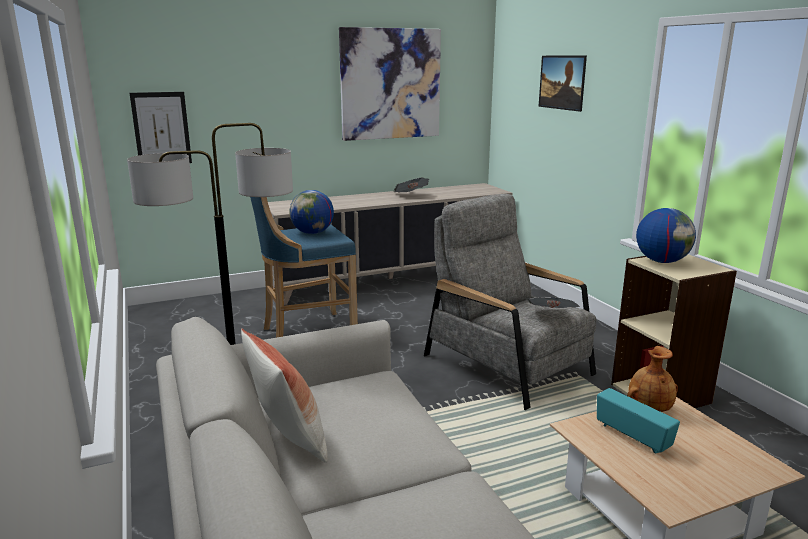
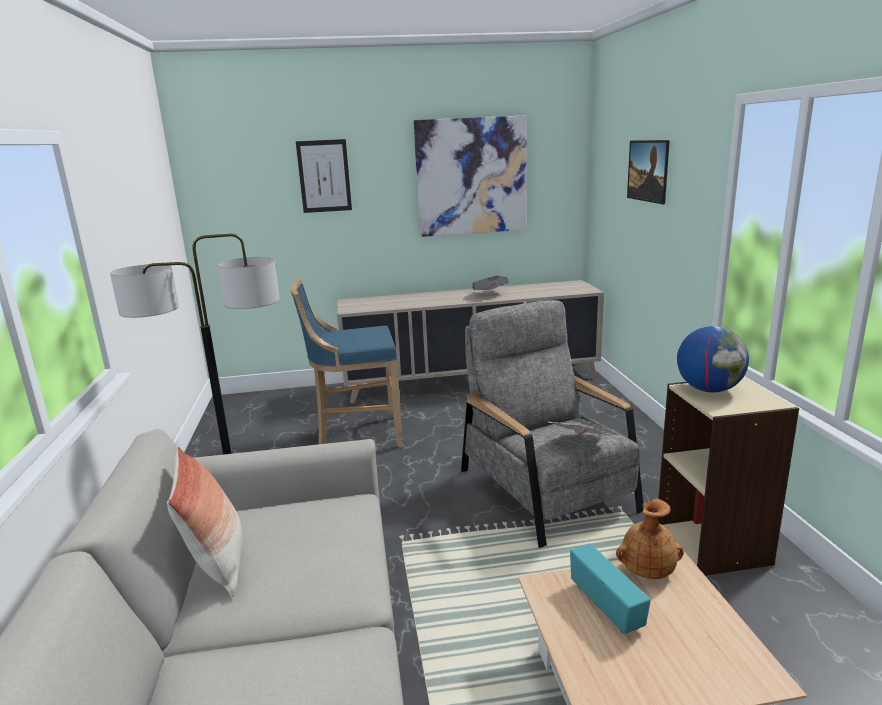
camera: 15 degrees right, 0 degrees up
picture [130,92,192,163] -> picture moved to [296,139,352,213]
globe [289,190,334,234] -> none

